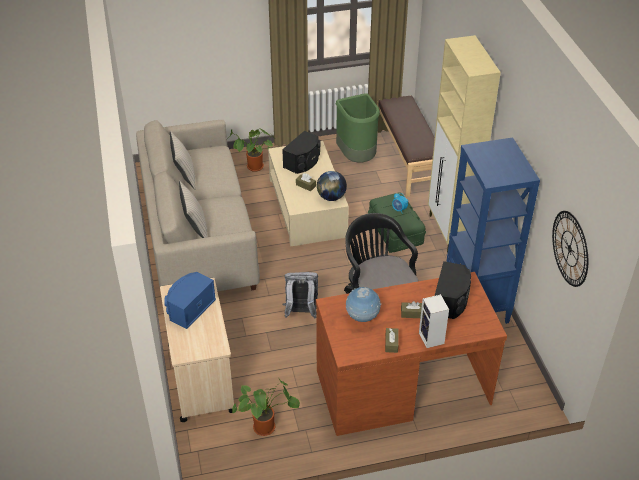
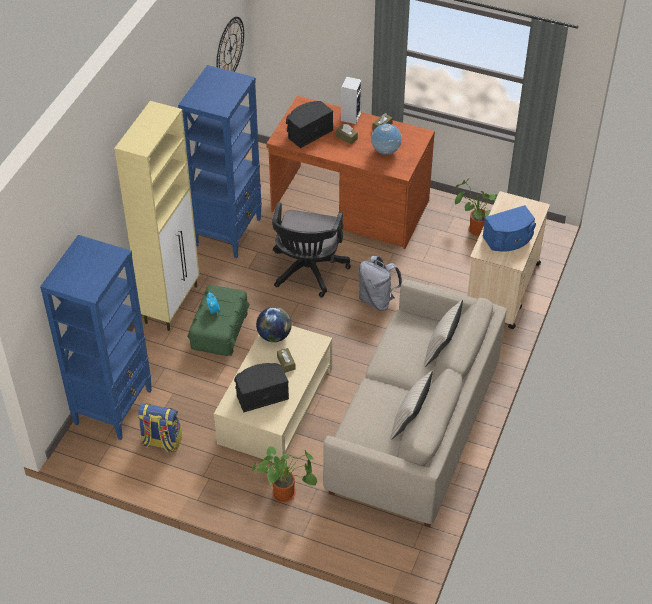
camera: 145 degrees left, 5 degrees up
green trash can [336,94,380,163] -> backpack [138,403,182,452]
brown bench [378,96,435,197] -> blue bookcase [40,235,152,440]

